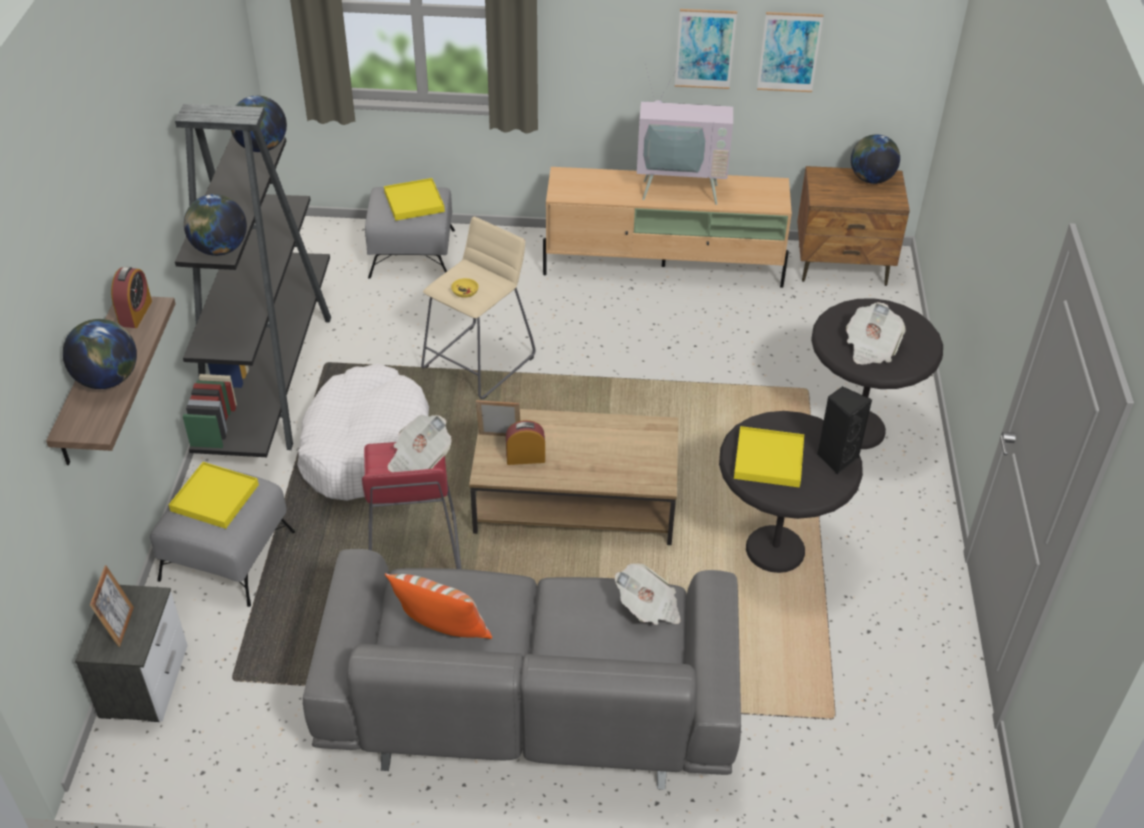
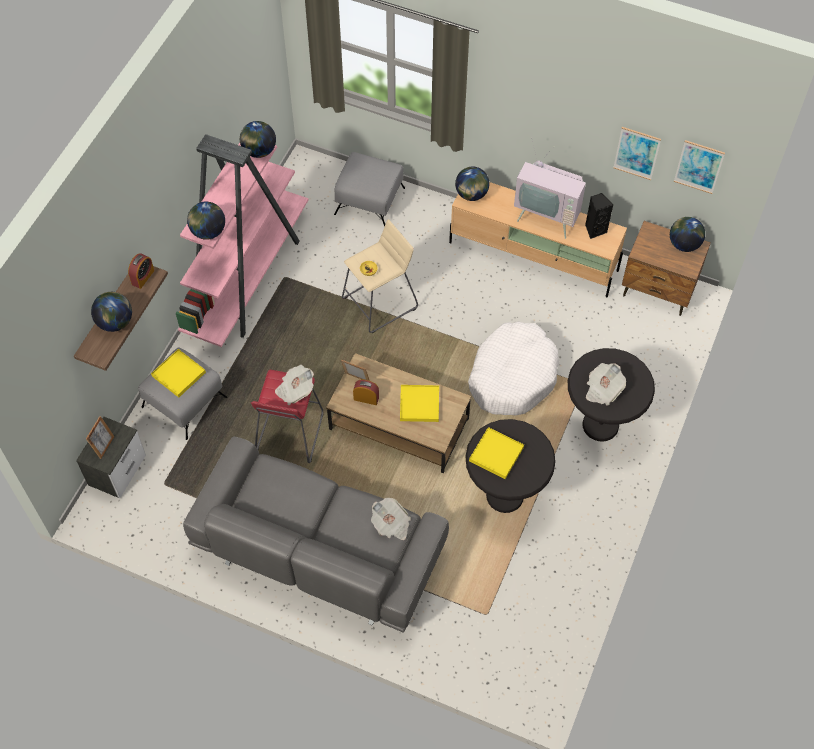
camera: 20 degrees right, 15 degrees up
black bookcase [175,104,331,457] -> pink bookcase [176,134,308,347]
white dog bed [297,363,429,501] -> white dog bed moved to [468,321,560,415]
yellow tray [384,178,445,221] -> yellow tray moved to [400,385,439,422]
pillow [385,573,492,639] -> none
picture [675,9,737,89] -> picture moved to [674,140,725,194]
black speaker [817,386,872,475] -> black speaker moved to [585,193,613,239]
none -> globe [455,167,489,201]

